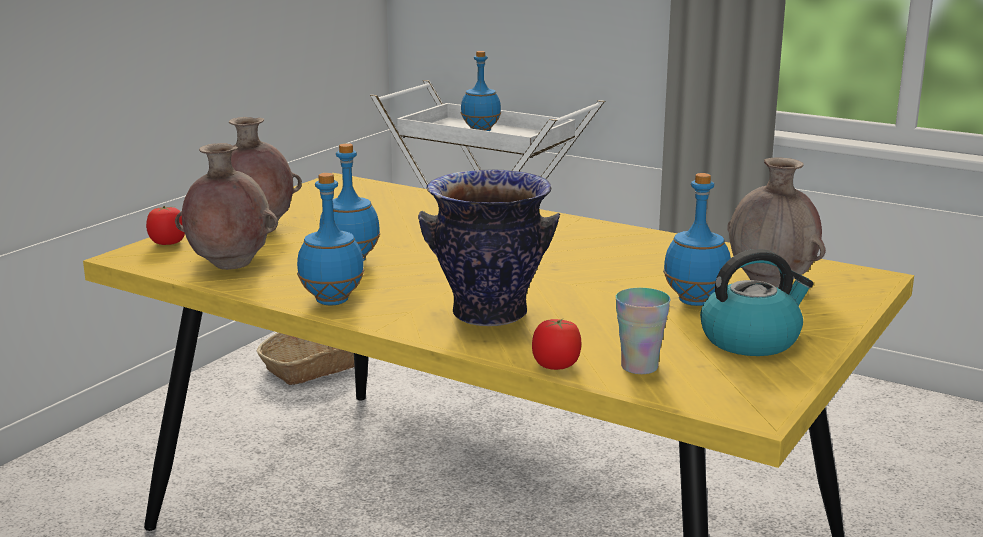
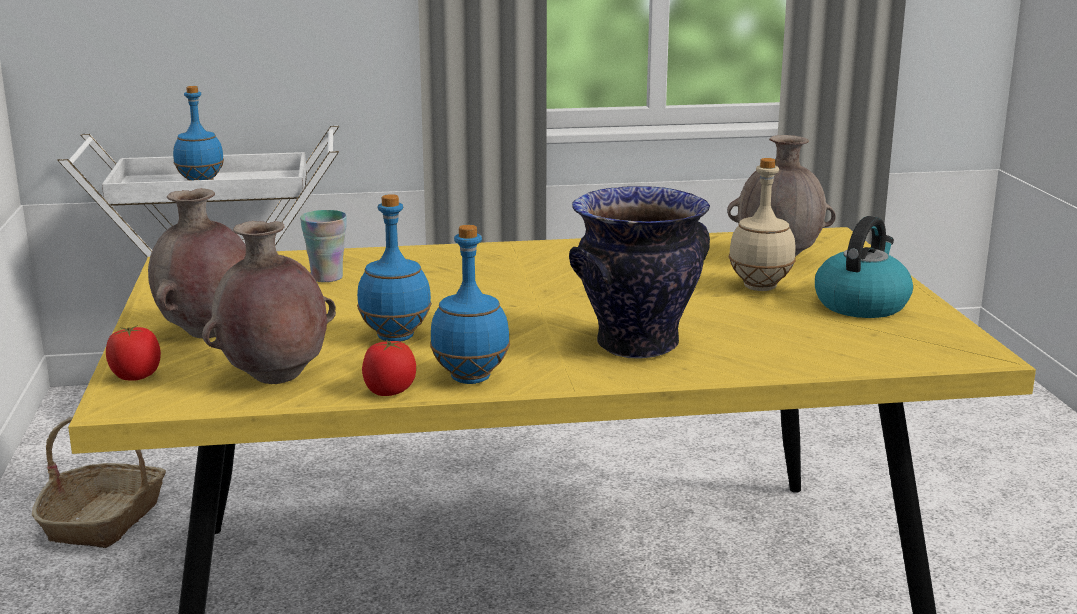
camera: 40 degrees left, 0 degrees up
tomato [532,319,581,370] -> tomato moved to [362,340,416,396]
cup [615,288,671,374] -> cup moved to [300,210,347,282]
blue bottle [663,173,731,306] -> beige bottle [729,158,796,291]

